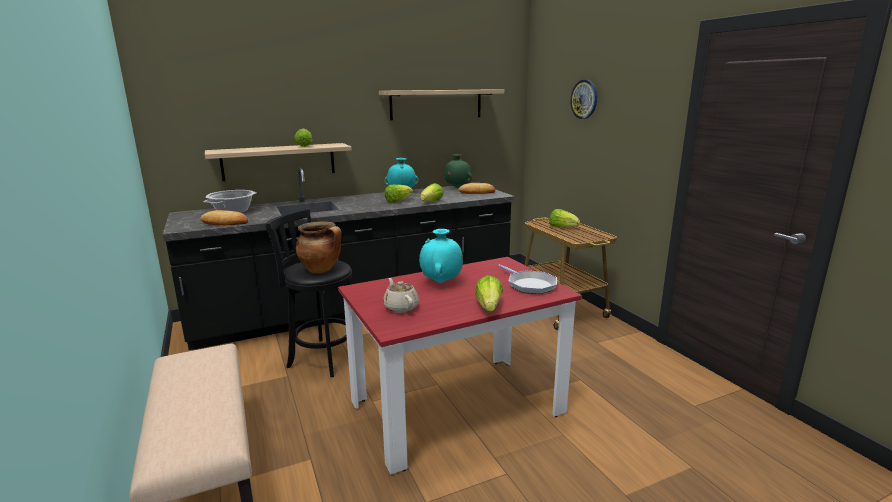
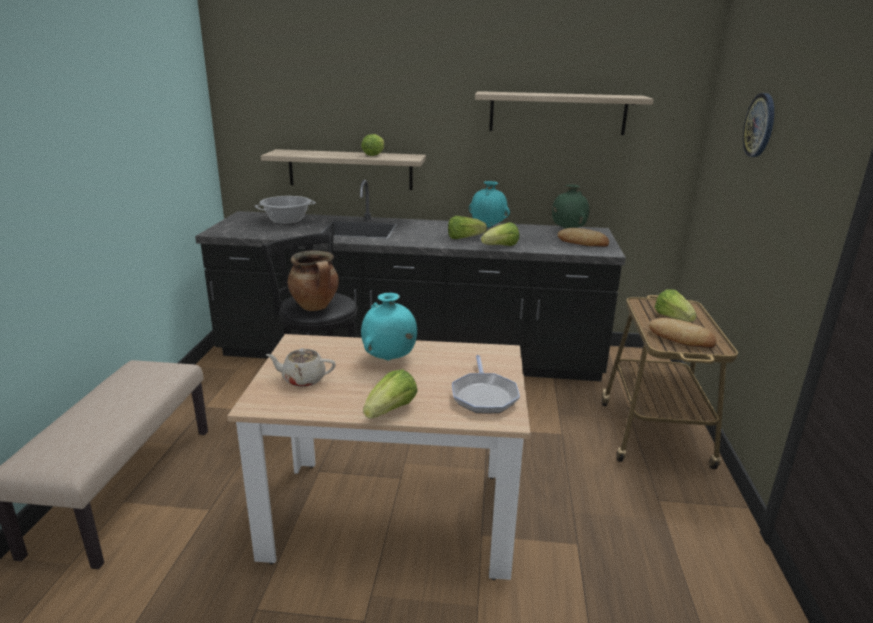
camera: 30 degrees right, 5 degrees up
bread [201,210,248,225] -> bread moved to [649,318,717,348]
red dining table [338,257,582,474] -> beige dining table [227,334,531,580]
beige teapot [383,278,419,313] -> beige teapot turned 90 degrees counterclockwise [266,348,336,387]

